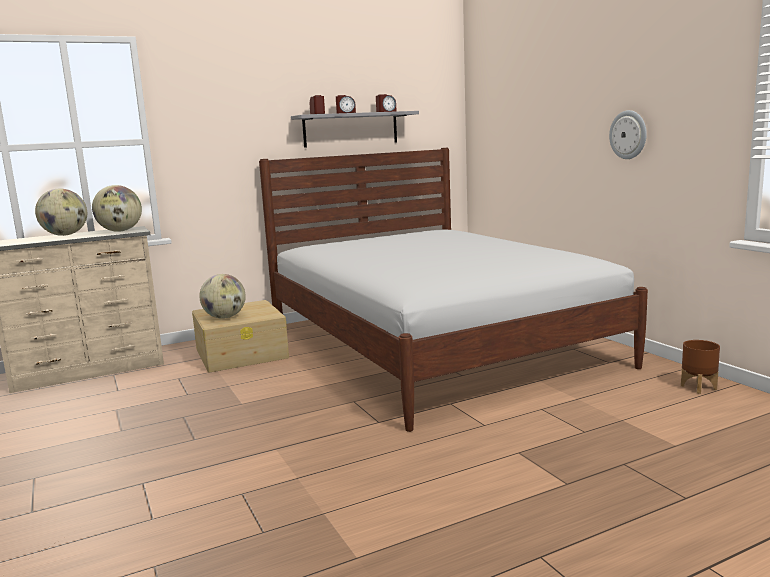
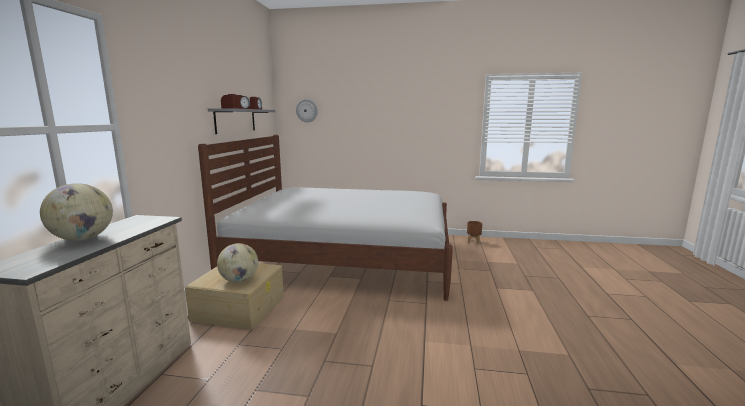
camera: 55 degrees left, 0 degrees up
globe [92,185,142,232] -> none
wall clock [609,110,647,159] -> wall clock moved to [296,99,318,122]

